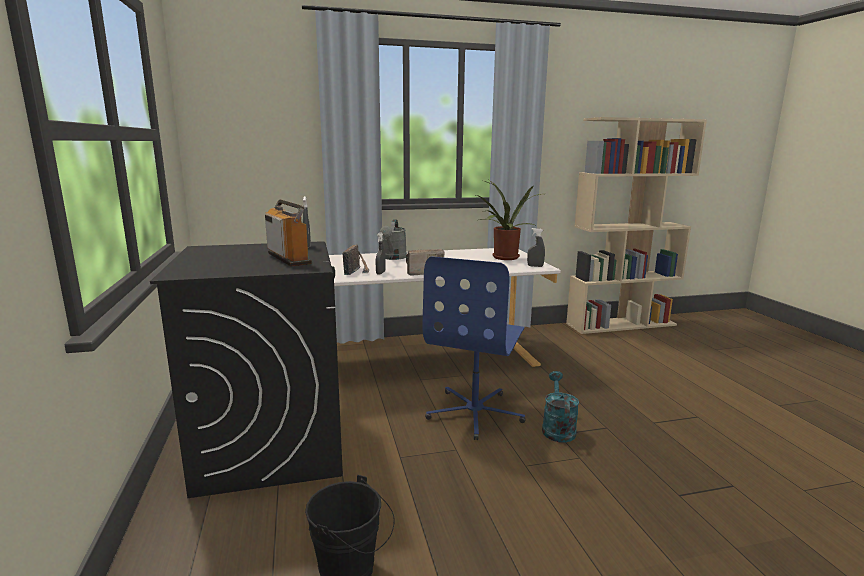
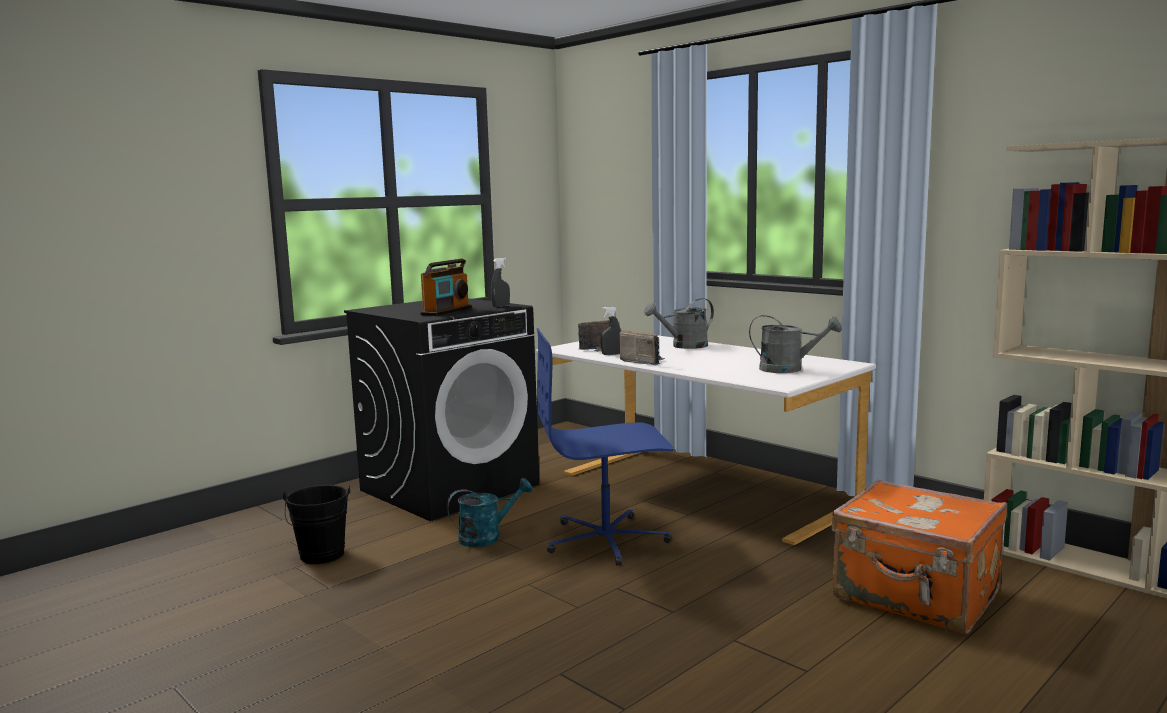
camera: 60 degrees right, 5 degrees down
potted plant [476,180,541,260] -> grey watering can [749,315,842,373]
grey spray bottle [527,228,545,267] -> none
turquoise watering can [542,371,579,443] -> turquoise watering can moved to [447,478,533,547]
none -> orange suitcase [831,479,1007,634]

